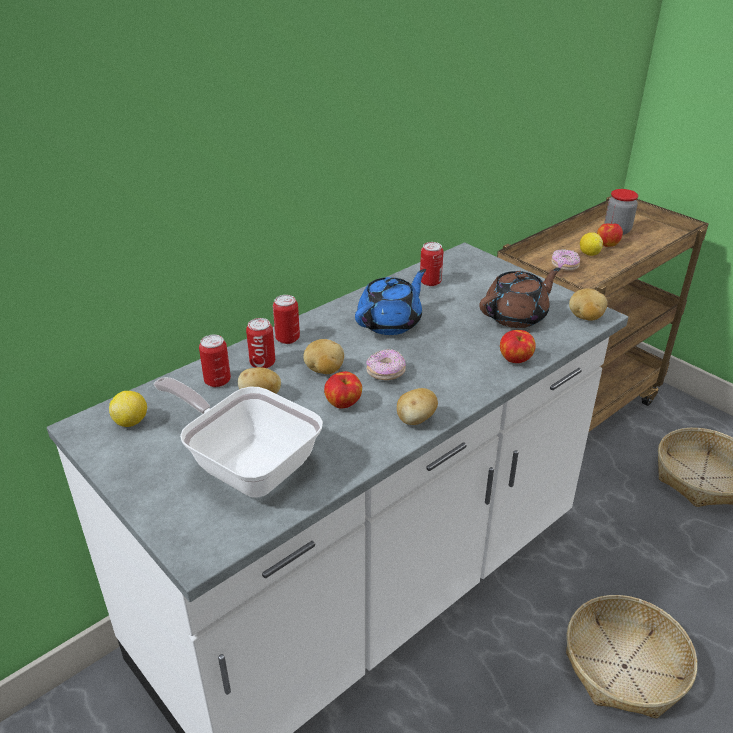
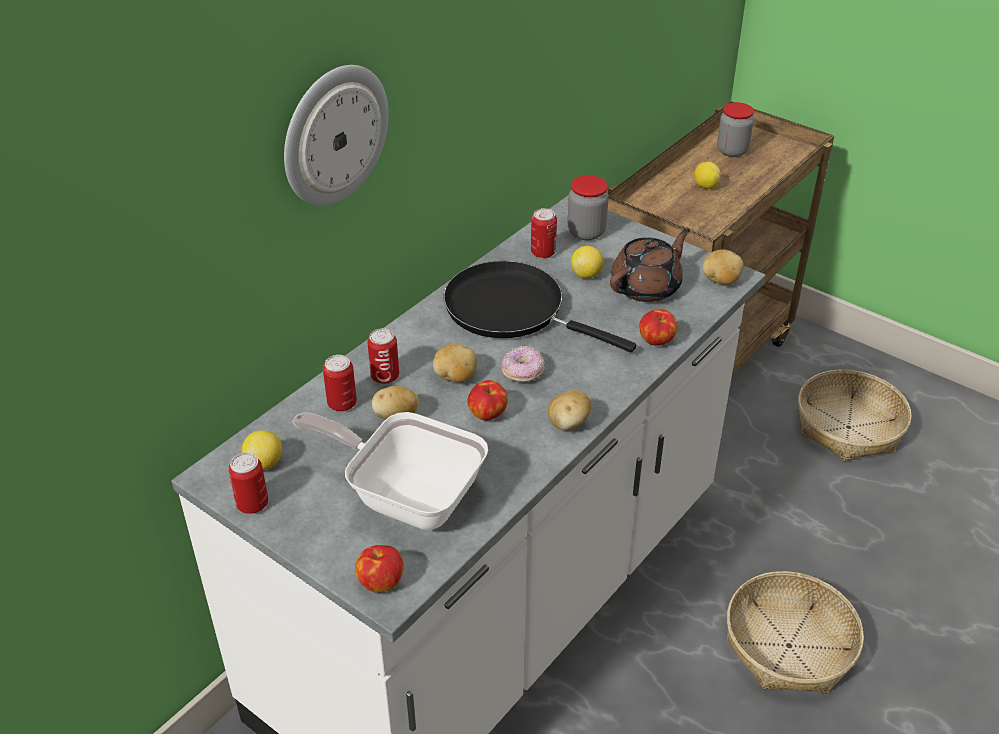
camera: 10 degrees left, 5 degrees up
can [273,295,300,344] -> can moved to [228,453,268,514]
blue teapot [355,269,426,335] -> black frying pan [444,261,636,352]
donut [551,249,580,271] -> none
apple [597,224,623,247] -> apple moved to [355,545,403,593]
none -> wall clock [284,65,389,206]
none -> jar [568,175,609,240]
none -> lemon [571,246,604,279]

